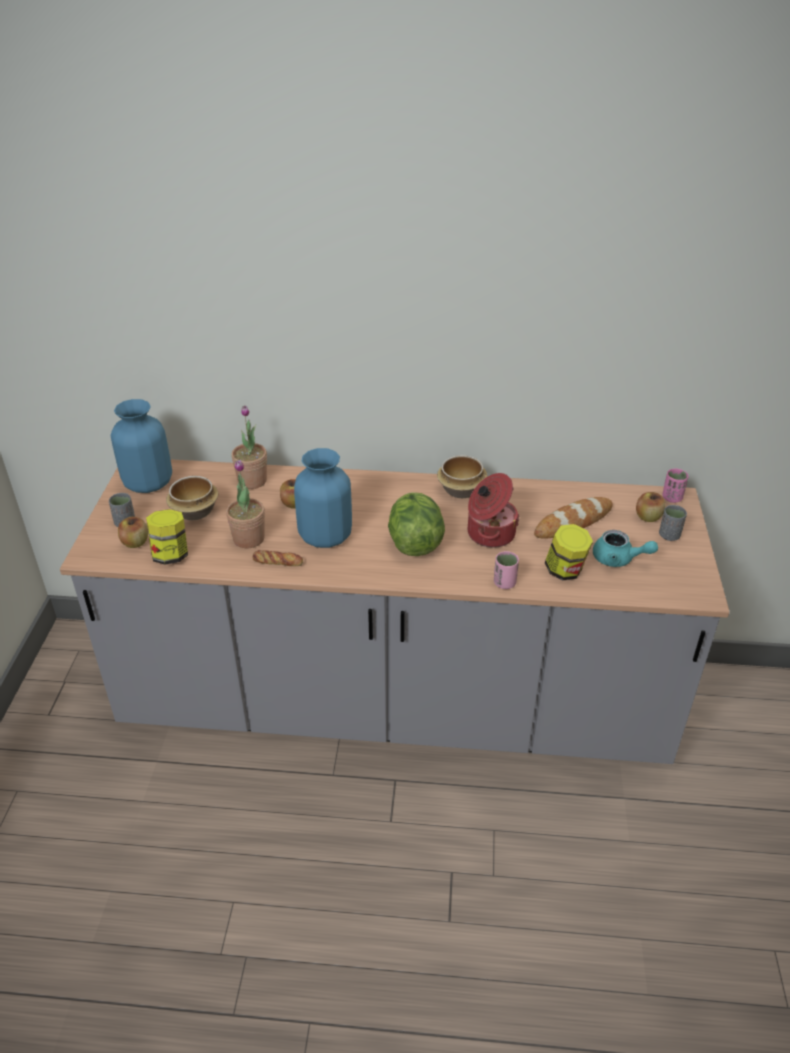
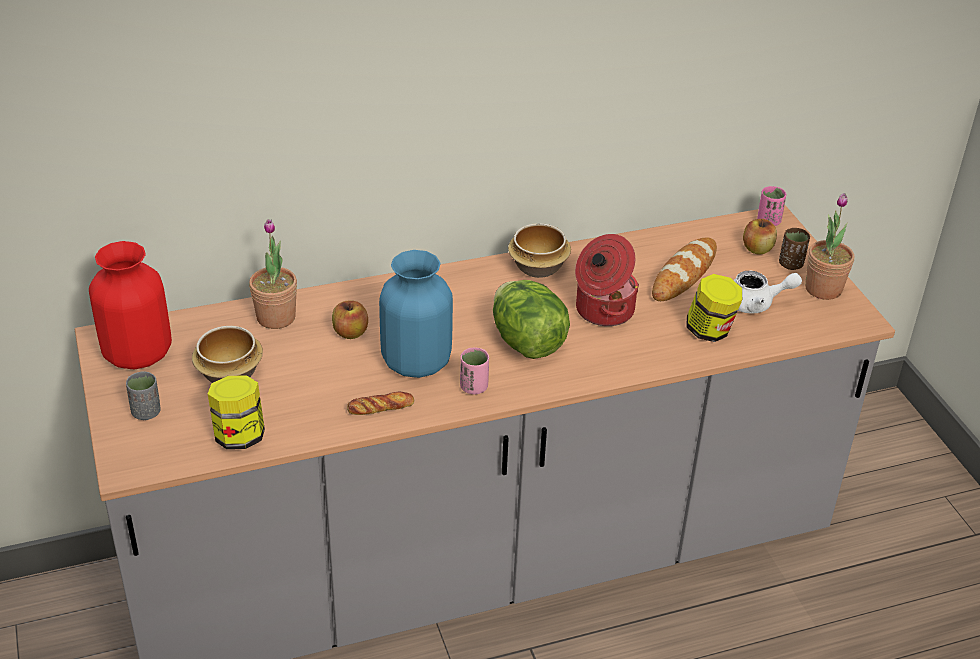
camera: 25 degrees left, 0 degrees up
blue vase [111,399,172,493] -> red vase [89,241,172,369]
apple [118,517,148,548] -> none
potted plant [226,460,265,548] -> potted plant moved to [805,193,854,300]
pink cup [494,551,519,589] -> pink cup moved to [460,348,489,394]
turquoise teapot [593,530,658,567] -> white teapot [734,271,802,313]
grey cup [659,505,687,541] -> brown cup [779,228,810,270]

